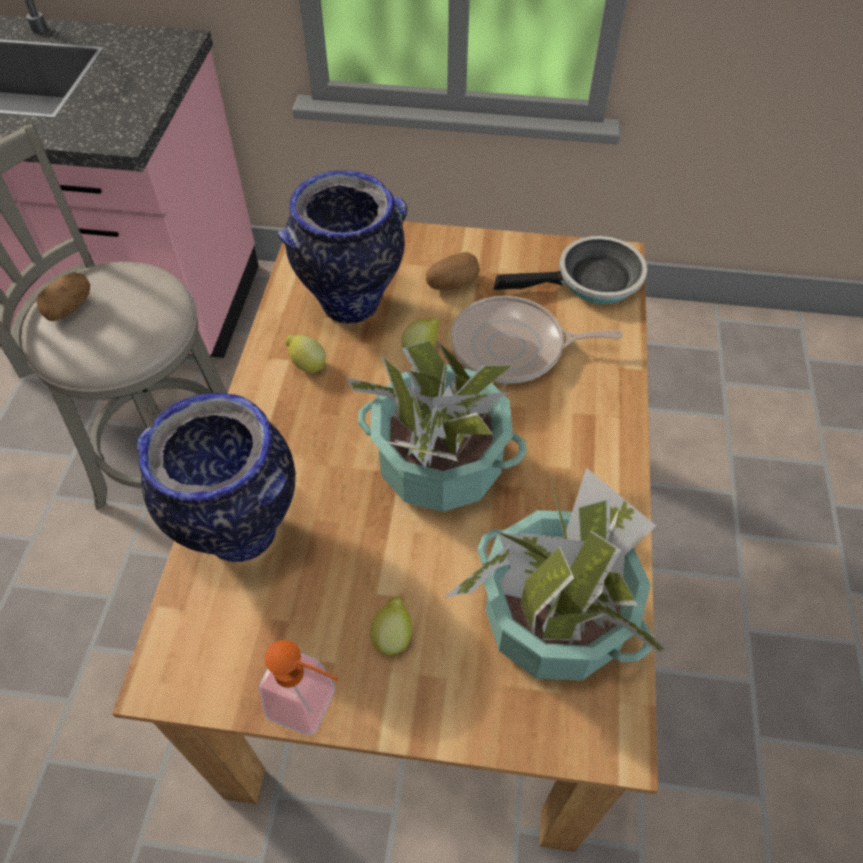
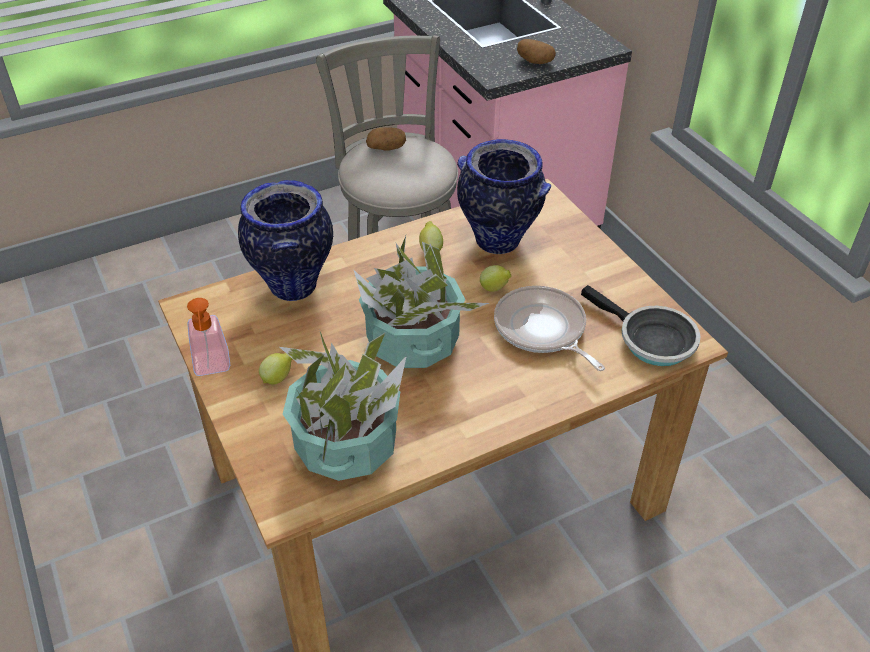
camera: 55 degrees right, 10 degrees down
potato [426,252,480,290] -> potato moved to [517,39,556,64]

